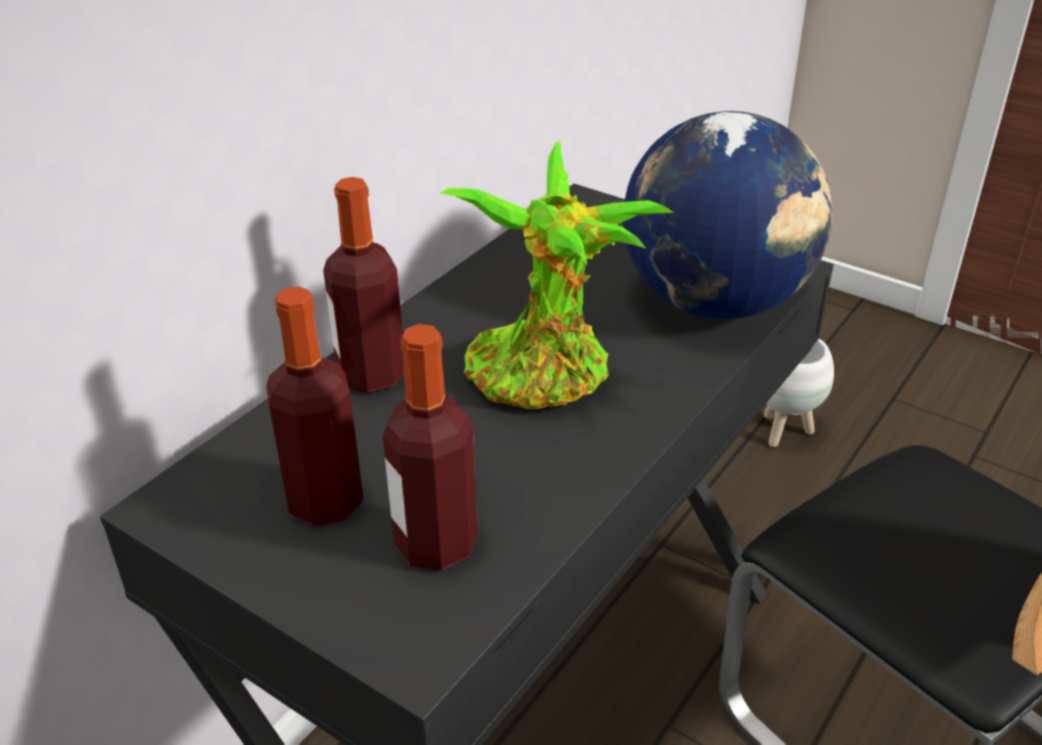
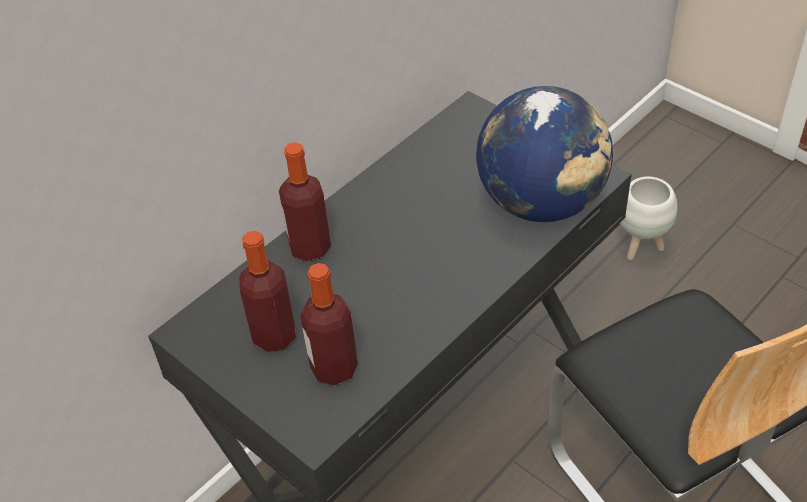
camera: 10 degrees right, 10 degrees up
potted plant [440,141,674,409] -> none

